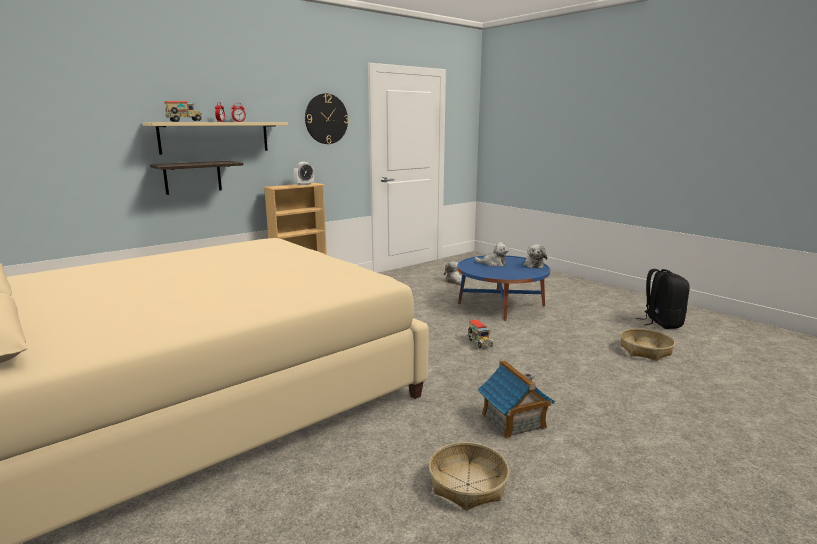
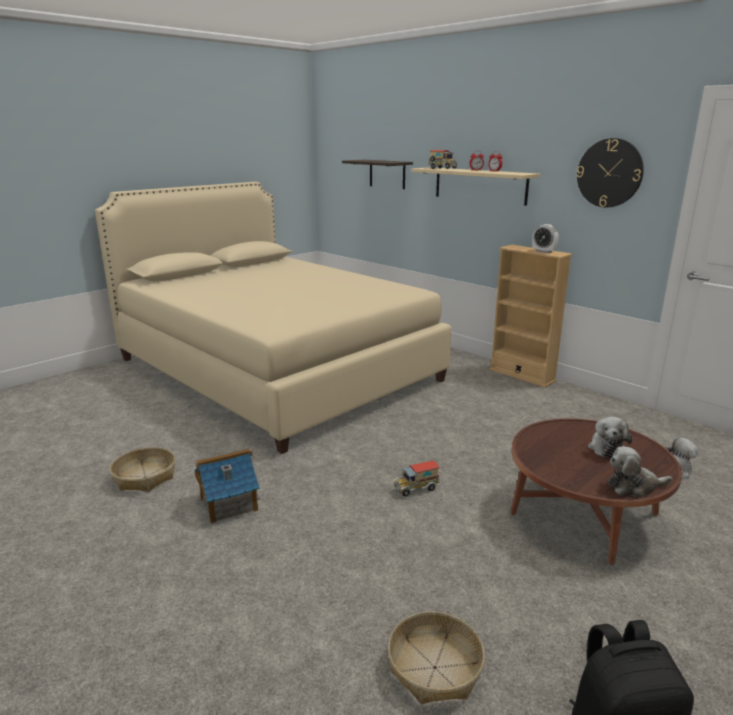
camera: 85 degrees right, 5 degrees up
shelf [150,161,243,195] -> shelf moved to [342,160,413,189]
blue coffee table [457,255,550,321] -> brown coffee table [510,418,682,564]

